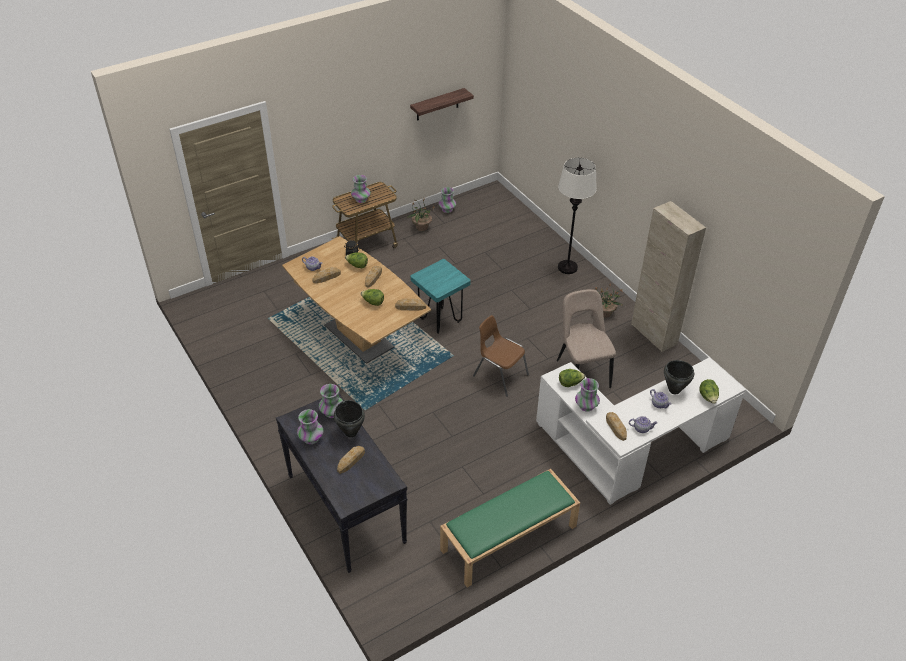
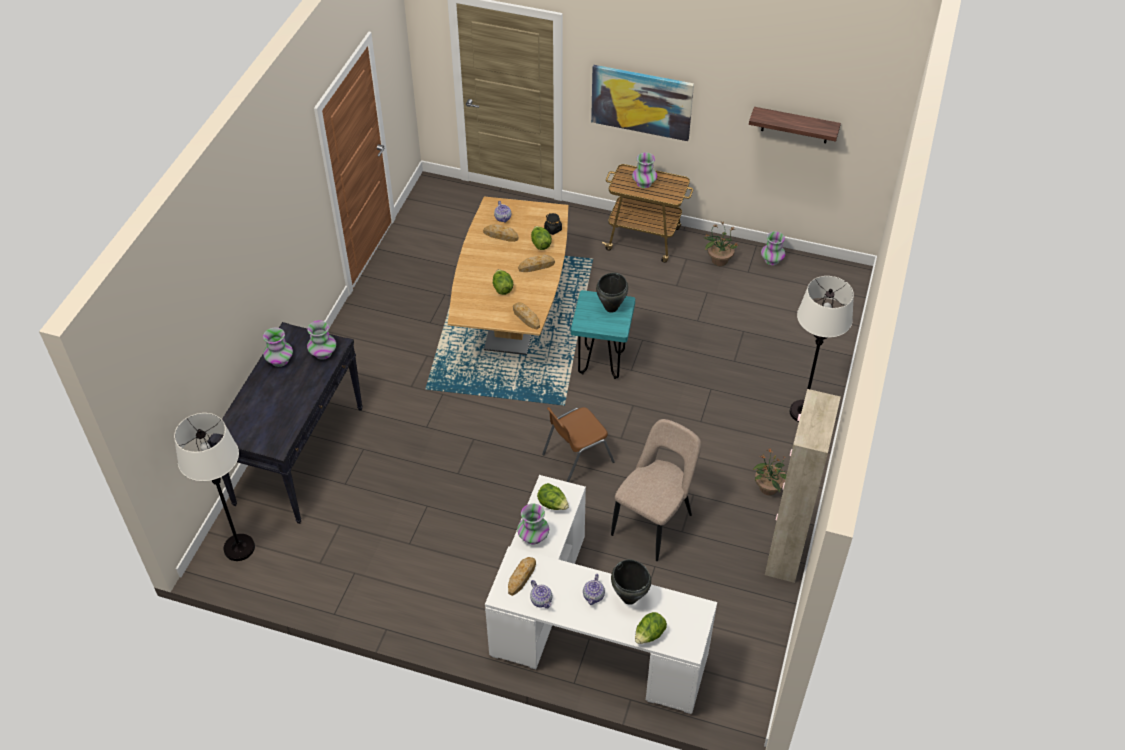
camera: 50 degrees right, 5 degrees up
black cooking pot [334,400,365,437] -> black cooking pot moved to [596,273,628,313]
bread [337,446,365,474] -> none
green bench [440,469,580,588] -> none
brown chair [473,315,529,397] -> brown chair turned 120 degrees counterclockwise [542,407,615,482]
none -> white floor lamp [174,413,255,561]
none -> picture [591,65,694,141]

